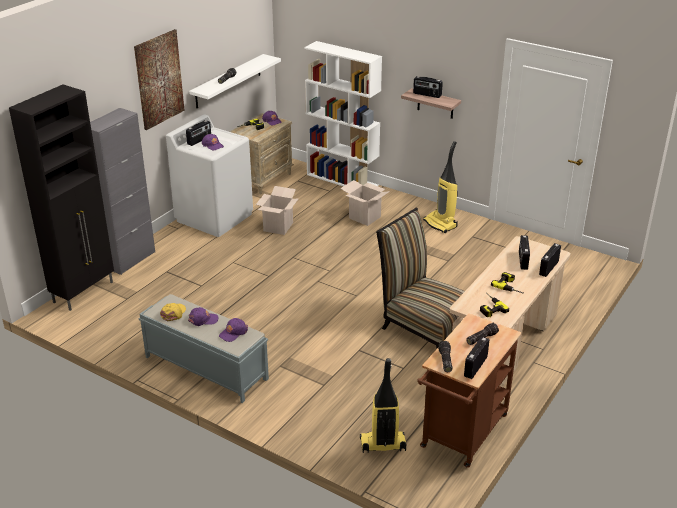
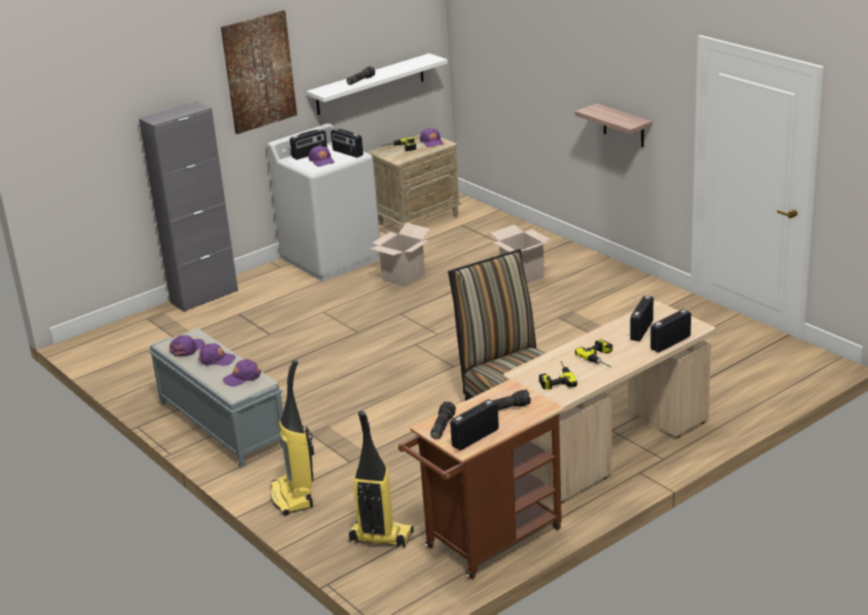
camera: 20 degrees right, 5 degrees down
black cabinet [9,85,114,311] -> none
yellow cap [160,303,186,322] -> purple cap [169,335,205,356]
white bookcase [304,41,382,186] -> none
radio [413,76,443,98] -> radio moved to [331,128,363,158]
vacuum cleaner [423,141,458,233] -> vacuum cleaner moved to [270,360,314,516]

